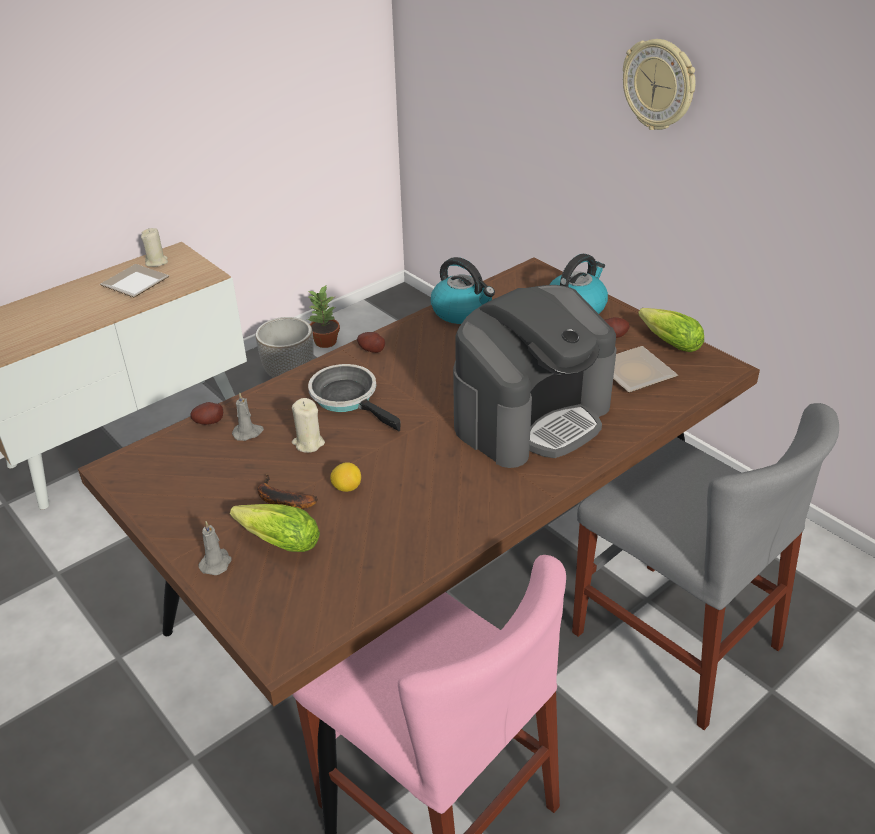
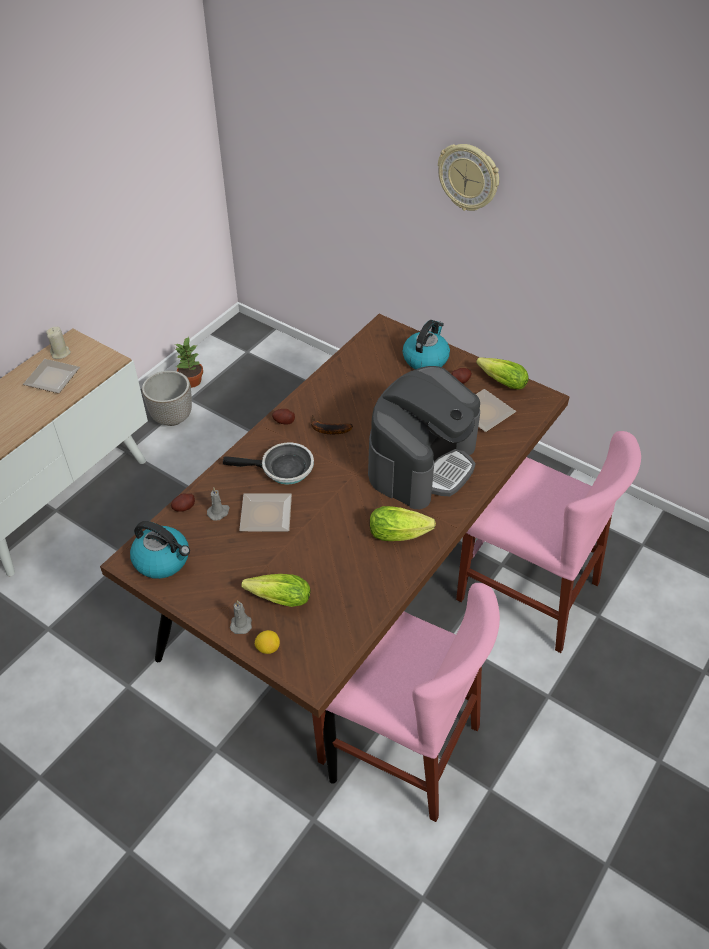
camera: 15 degrees left, 10 degrees up
banana [258,474,318,509] -> banana moved to [311,415,353,434]
beige candle [292,398,325,453] -> plate [239,493,292,532]
frying pan [308,364,401,431] -> frying pan turned 150 degrees clockwise [223,442,314,485]
lemon [330,462,361,492] -> lemon moved to [255,630,280,654]
kettle [431,257,495,324] -> kettle moved to [130,521,190,579]
grey chair [572,403,839,730] -> pink chair [456,431,641,653]
none -> lettuce [370,506,436,541]

